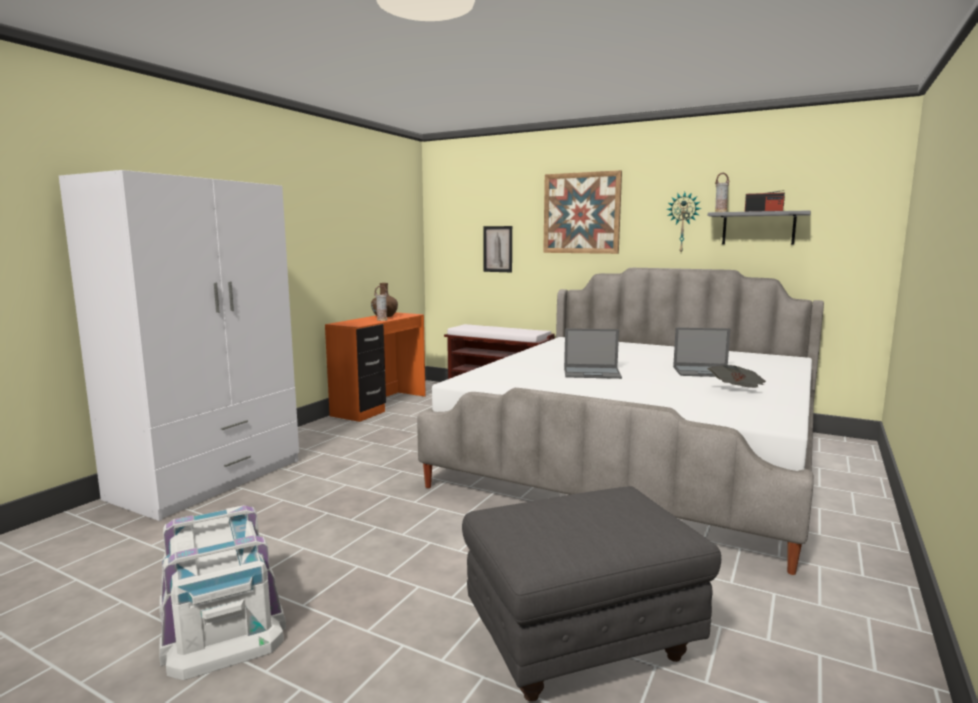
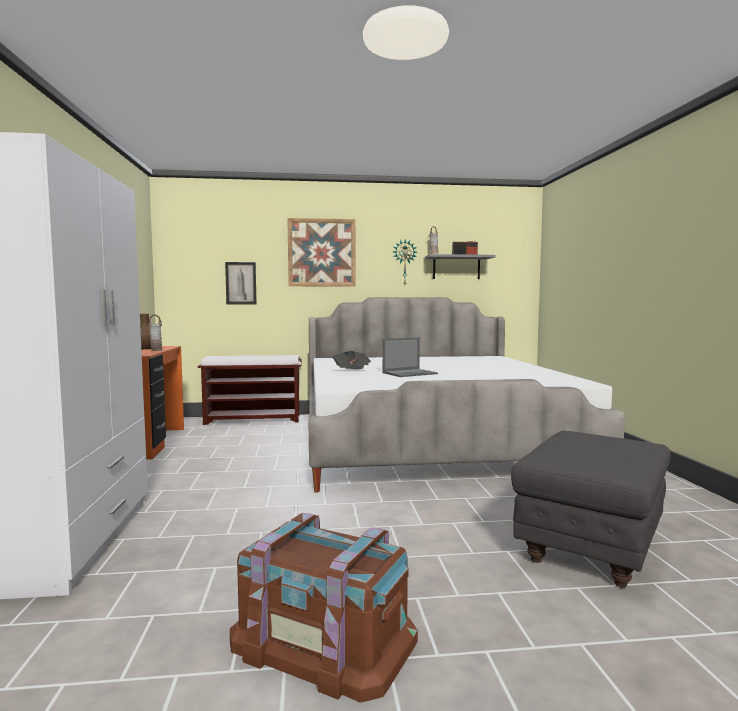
camera: 35 degrees left, 5 degrees down
white storage box [159,505,286,680] -> brown storage box [230,513,418,703]
laptop [673,327,730,377] -> none
newspaper [708,365,766,388] -> newspaper moved to [332,351,371,369]

